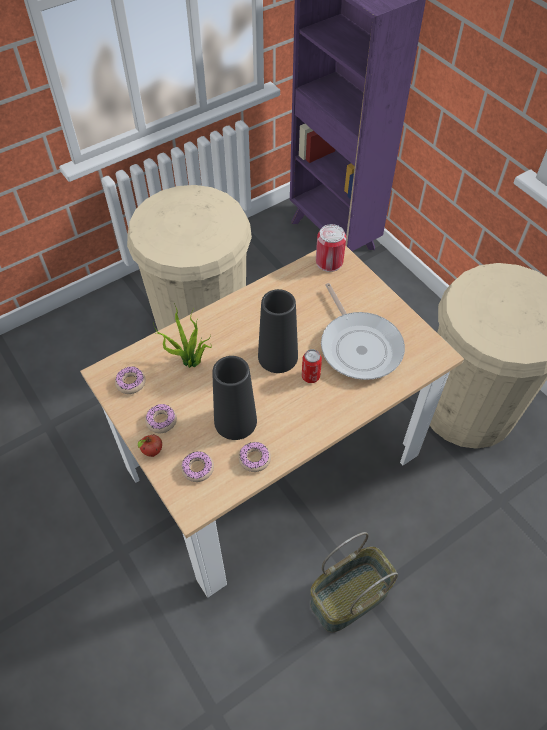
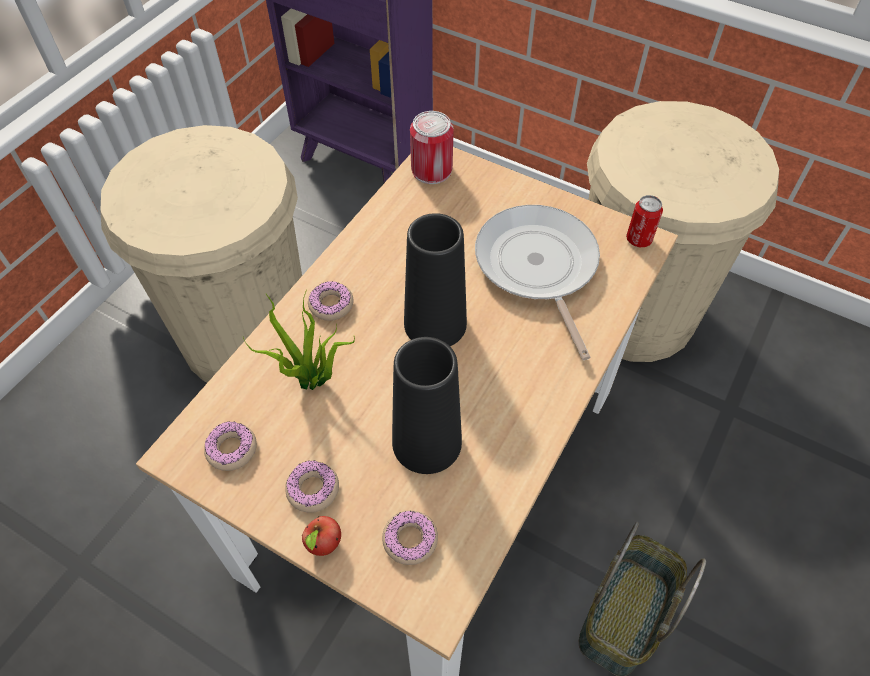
camera: 25 degrees left, 0 degrees up
donut [238,442,271,472] -> donut moved to [308,281,353,321]
can [302,349,322,383] -> can moved to [626,195,663,247]
frying pan [321,283,405,380] -> frying pan turned 150 degrees counterclockwise [475,205,600,360]

